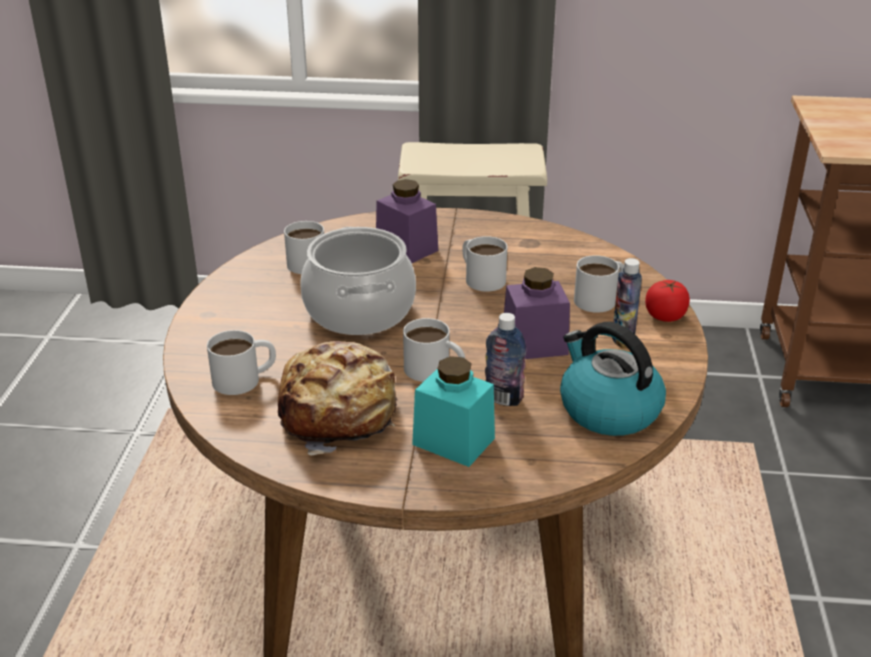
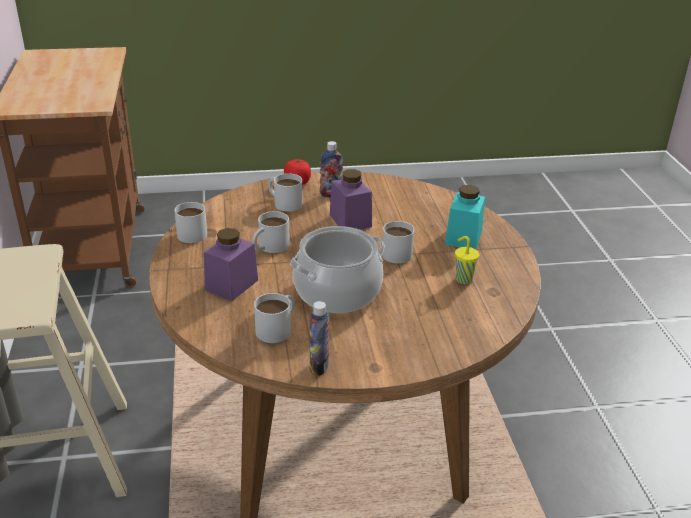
camera: 105 degrees left, 0 degrees up
white mug [207,330,276,395] -> white mug moved to [174,202,207,243]
bread [278,341,397,456] -> yellow cup [455,236,479,284]
bottle [485,313,526,406] -> bottle moved to [309,301,329,376]
kettle [560,322,666,436] -> none

